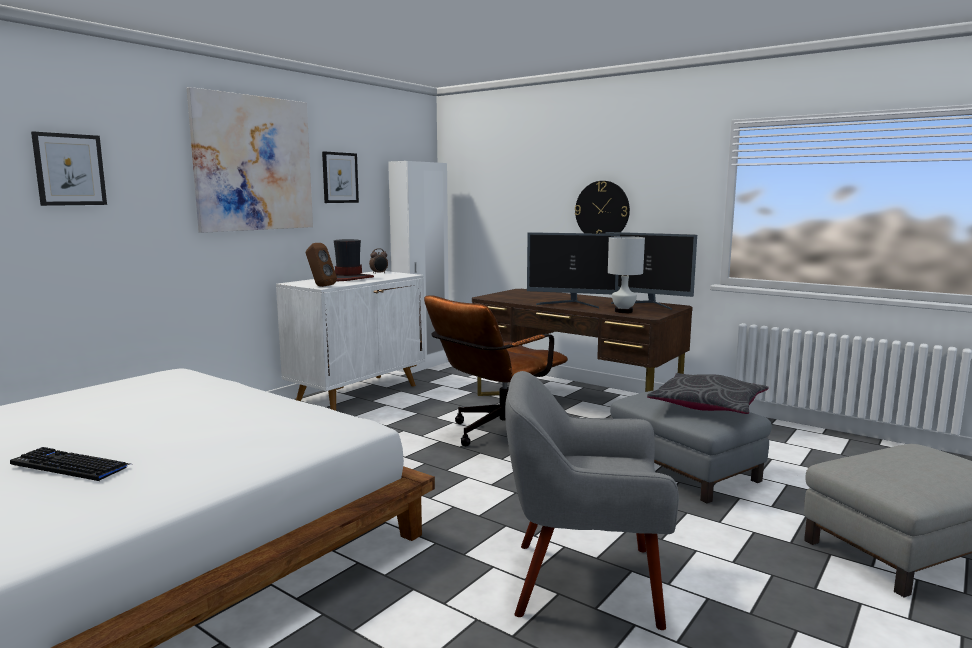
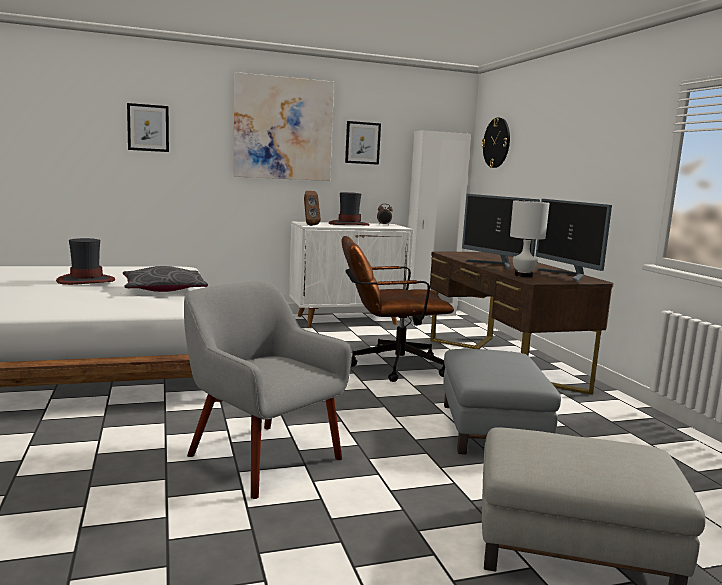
camera: 35 degrees right, 0 degrees up
keyboard [10,447,130,481] -> none
wall clock [575,181,630,234] -> wall clock moved to [482,118,510,168]
grey pillow [647,373,768,414] -> grey pillow moved to [123,266,208,292]
none -> hat [56,238,115,285]

